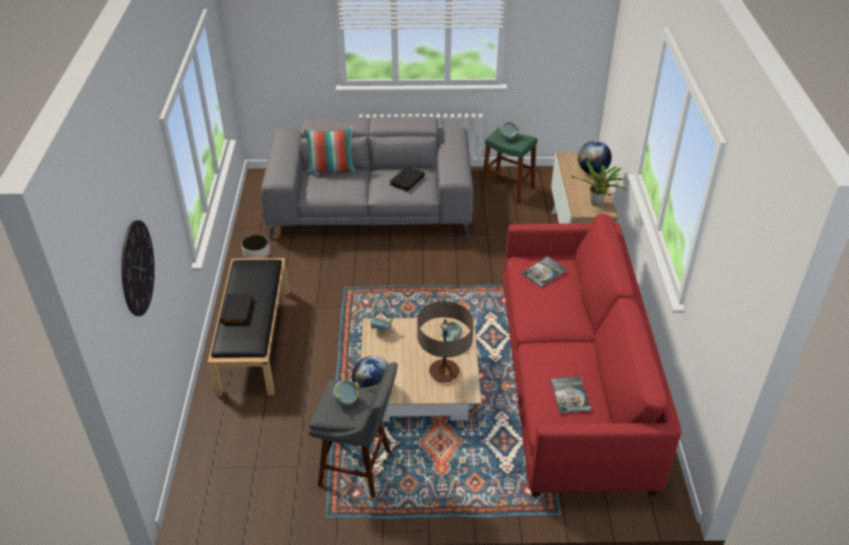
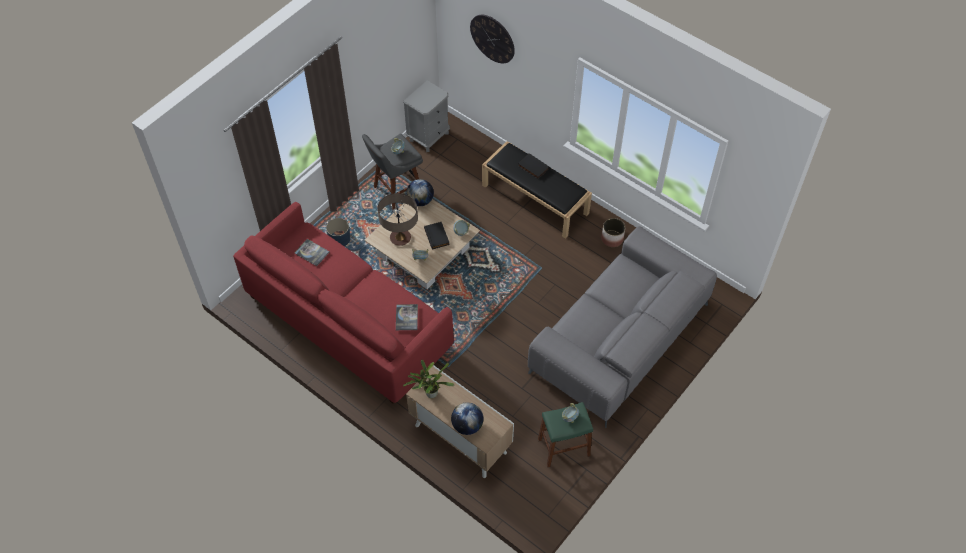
camera: 130 degrees right, 15 degrees up
pillow [304,126,355,175] -> none
black book [390,166,425,192] -> black book moved to [424,222,450,250]
none -> blue planter [326,218,350,246]
none -> grey nightstand [403,80,450,152]

